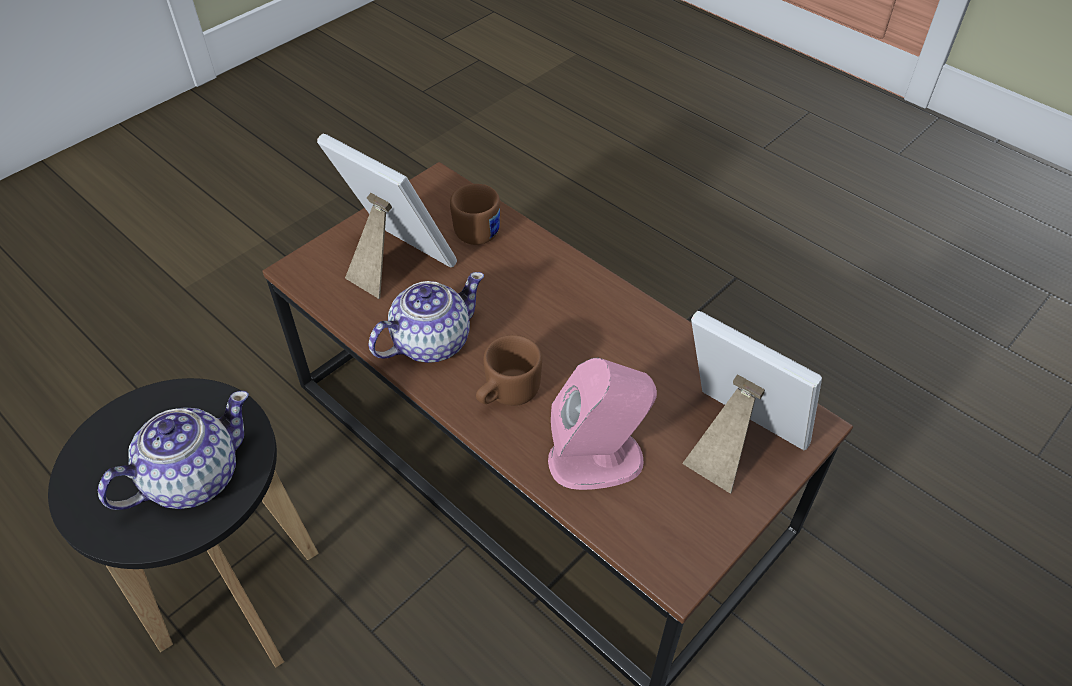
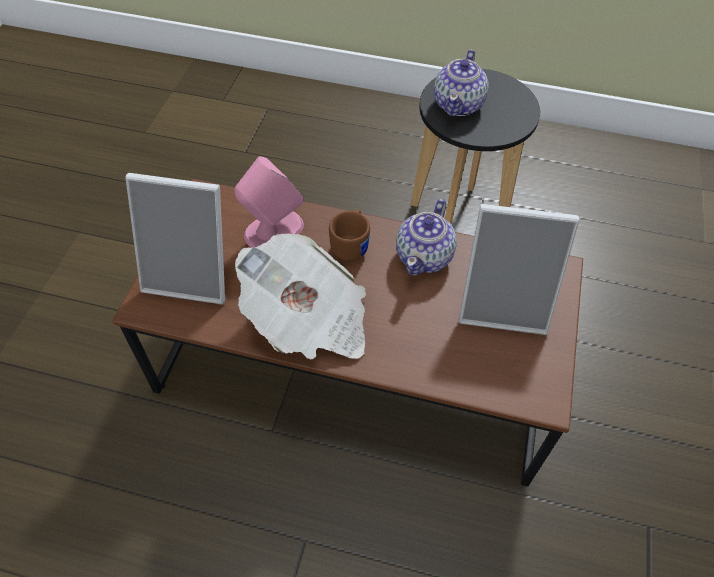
camera: 150 degrees right, 5 degrees up
brown mug [450,184,500,245] -> none
none -> newspaper [235,234,366,360]

